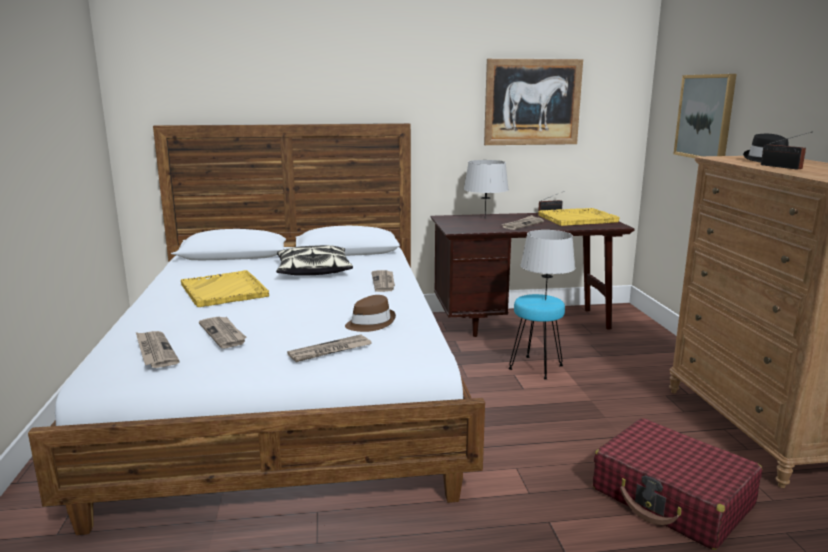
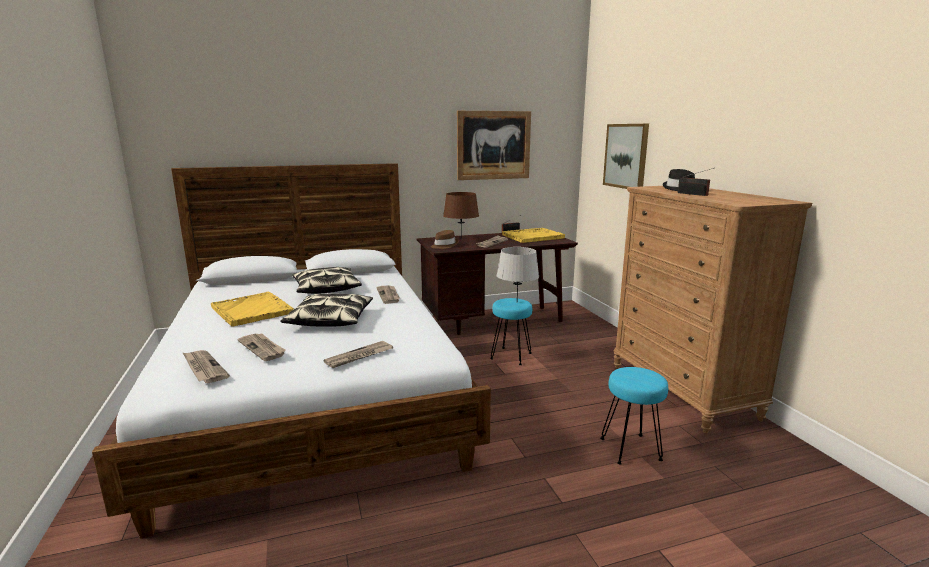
camera: 10 degrees left, 0 degrees up
brown hat [345,295,396,332] -> brown hat moved to [431,230,458,249]
grey table lamp [464,160,509,219] -> brown table lamp [443,192,479,239]
red suitcase [593,418,763,550] -> turquoise stool [600,367,668,465]
none -> pillow [281,294,373,327]

